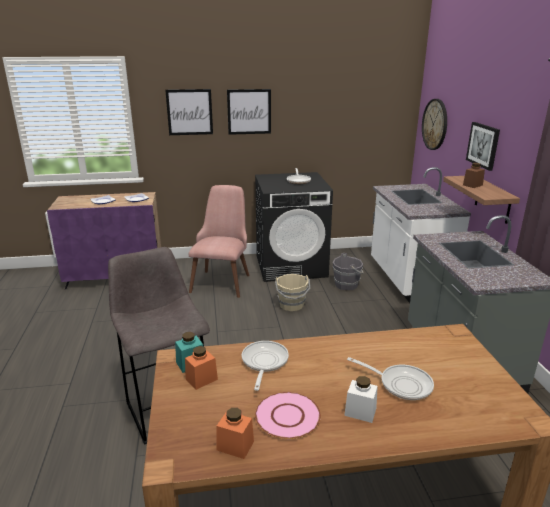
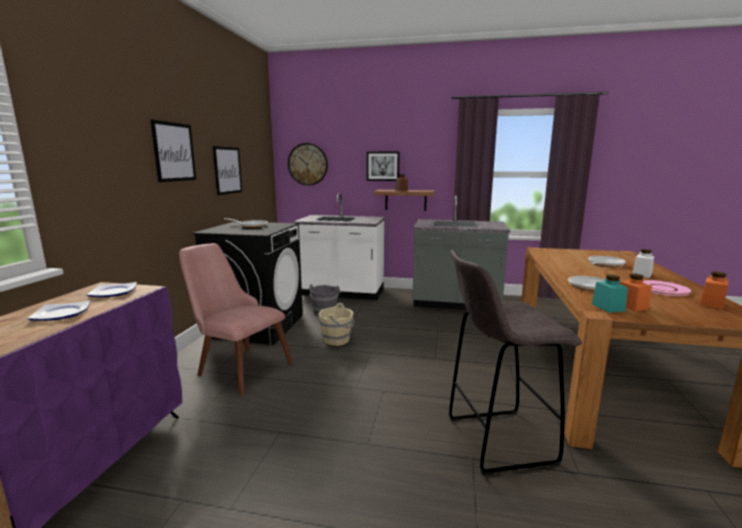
camera: 70 degrees left, 10 degrees down
picture [165,89,213,135] -> picture moved to [213,146,242,195]

